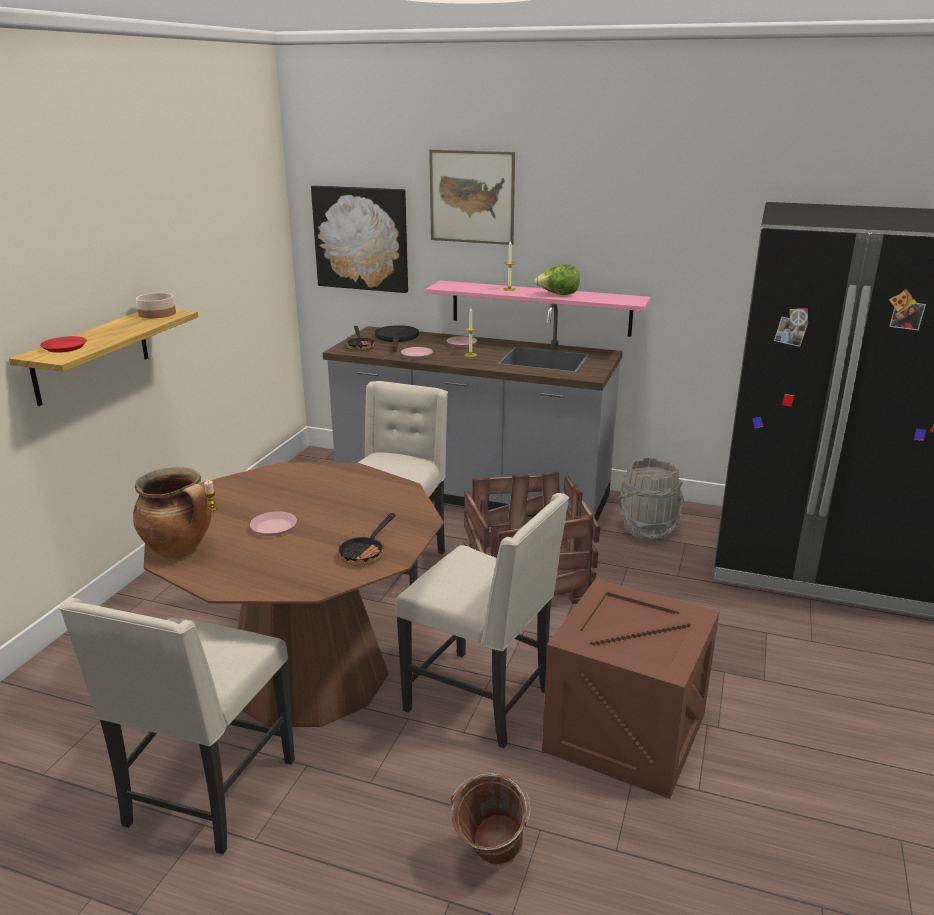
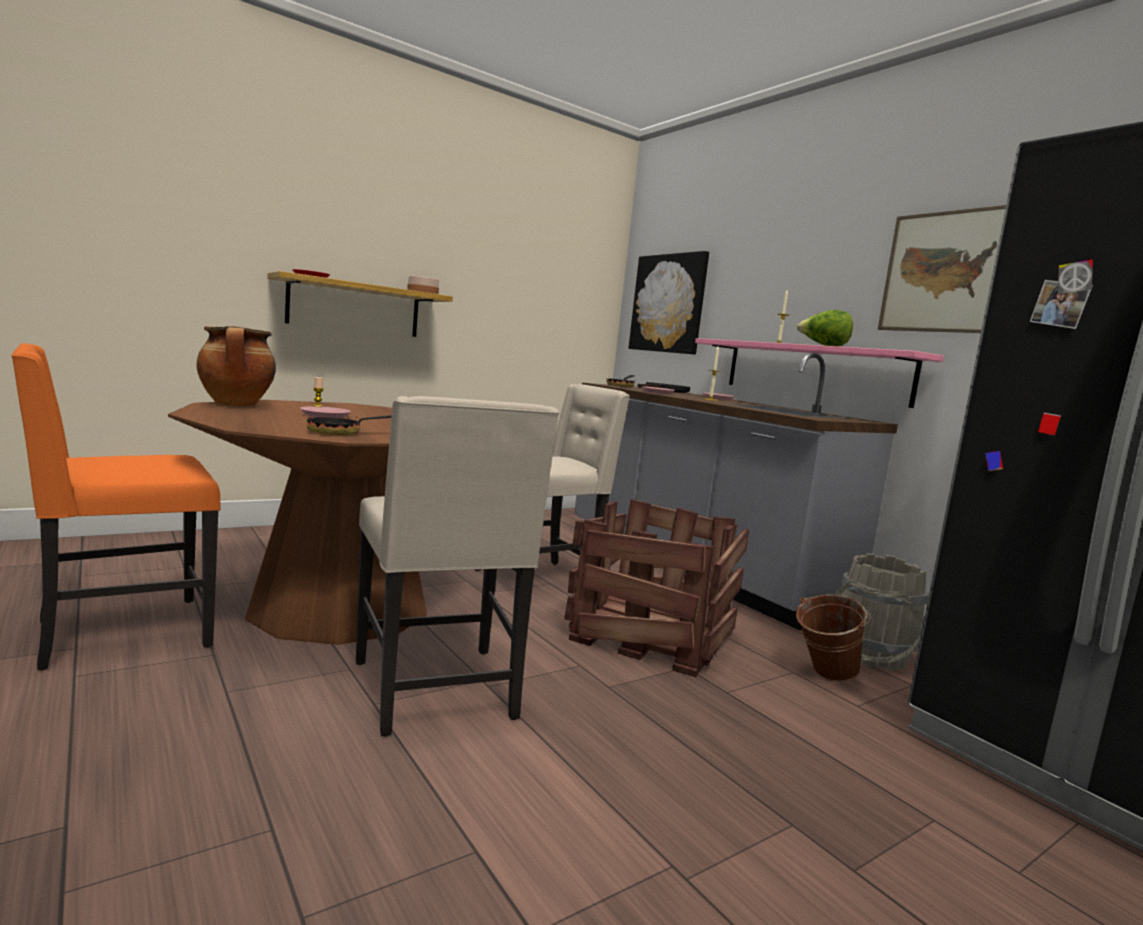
camera: 35 degrees right, 15 degrees down
beige chair [60,598,295,855] -> orange chair [11,343,221,671]
picture [429,150,515,245] -> picture moved to [878,205,1006,333]
brown bucket [450,773,531,866] -> brown bucket moved to [796,594,871,682]
crate [542,579,719,799] -> none

